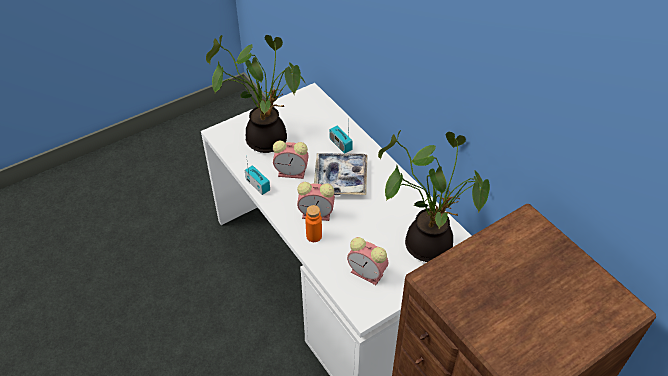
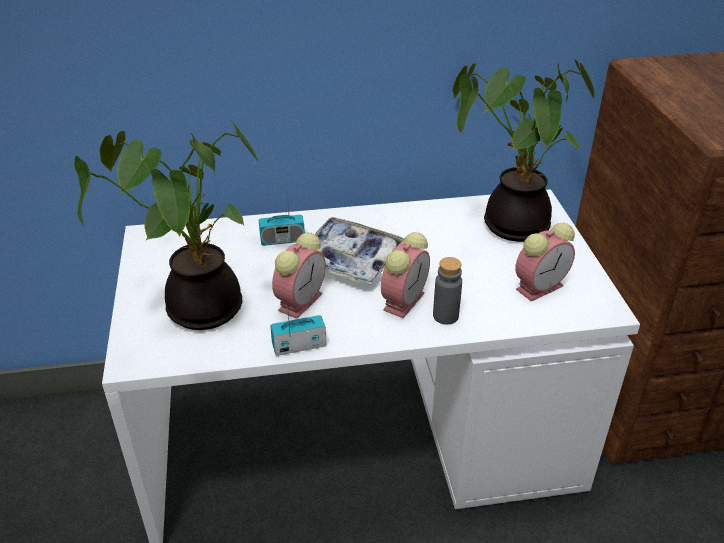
camera: 65 degrees left, 10 degrees down
orange bottle [305,205,322,242] -> grey bottle [433,257,462,325]

